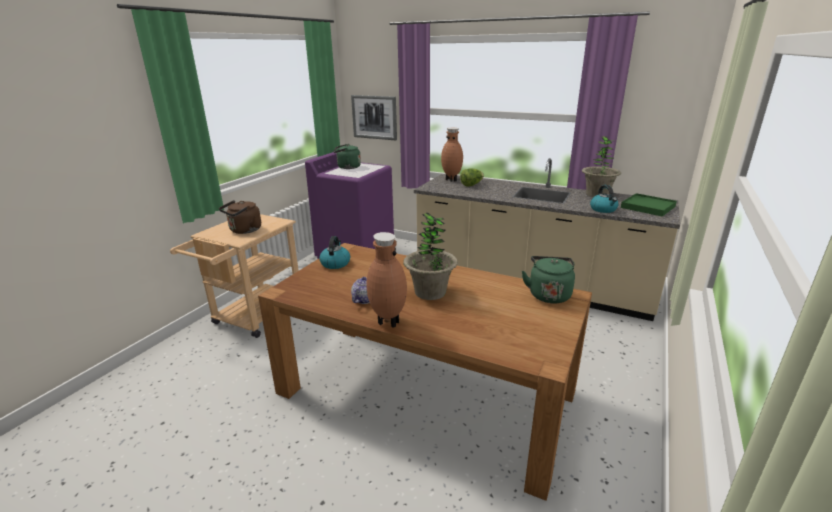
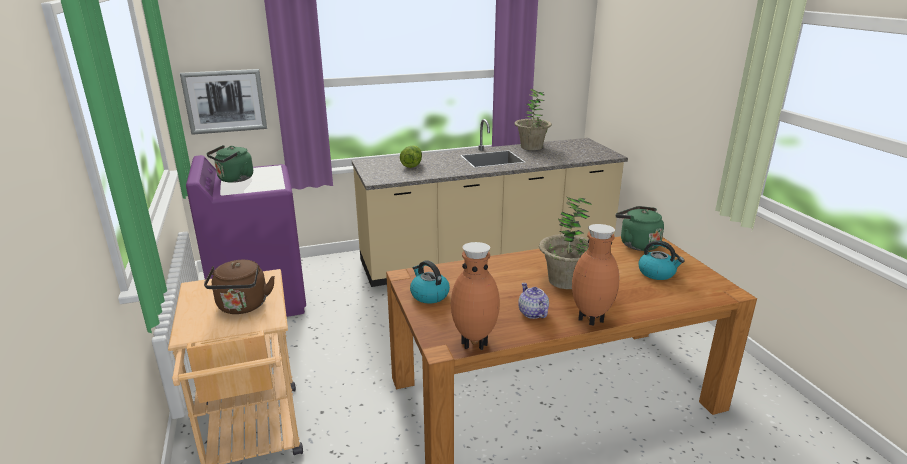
camera: 45 degrees left, 0 degrees up
brown vase [441,128,463,182] -> brown vase moved to [451,242,500,350]
kettle [590,185,619,213] -> kettle moved to [638,240,685,280]
green tray [621,193,677,217] -> none

